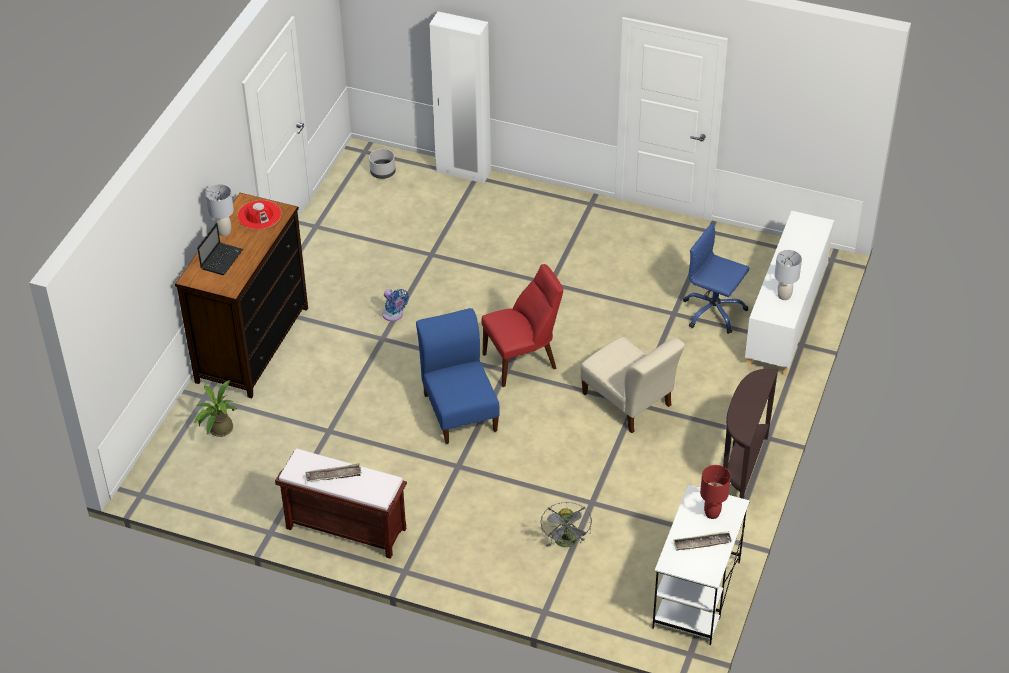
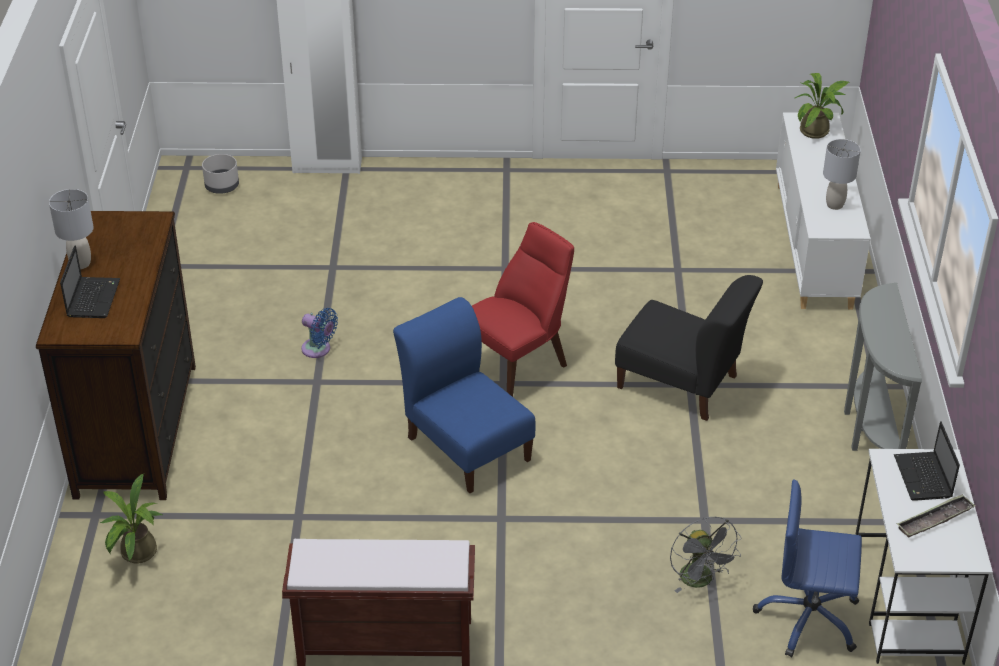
camera: 20 degrees left, 5 degrees down
red hat [238,200,281,229] -> none
tray [305,463,362,482] -> none
beige chair [580,337,685,433] -> black chair [615,275,763,421]
blue office chair [683,223,749,334] -> blue office chair moved to [753,479,862,658]
red table lamp [700,465,731,519] -> laptop [894,421,960,501]
brown console table [723,369,778,499] -> grey console table [844,283,922,451]
none -> potted plant [795,73,849,139]

